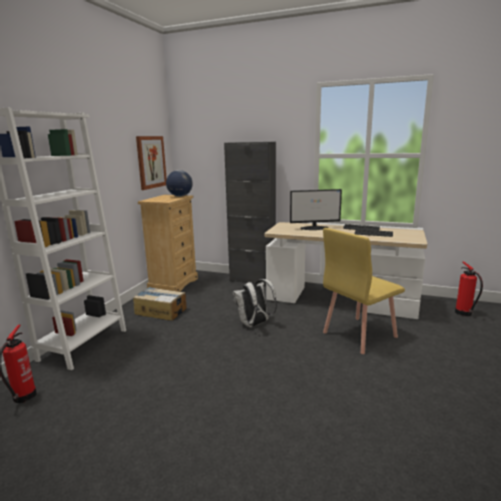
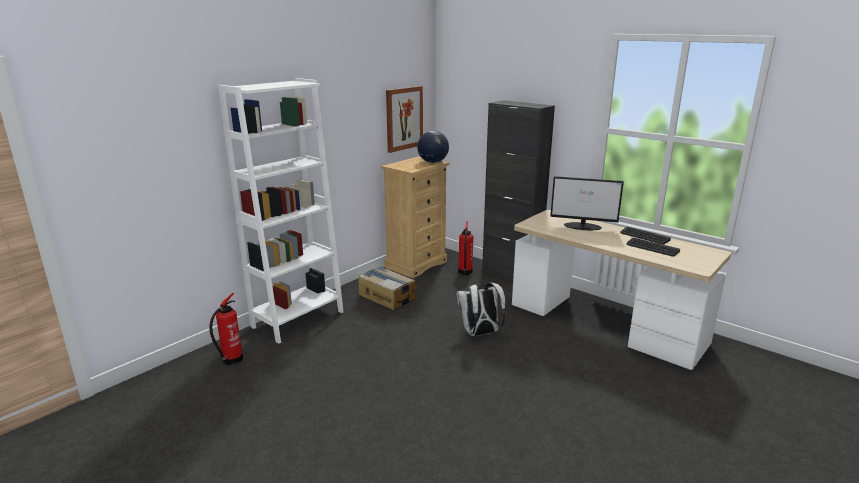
camera: 20 degrees right, 5 degrees up
yellow chair [323,228,405,354] -> none
fire extinguisher [455,261,483,316] -> fire extinguisher moved to [458,221,473,275]

